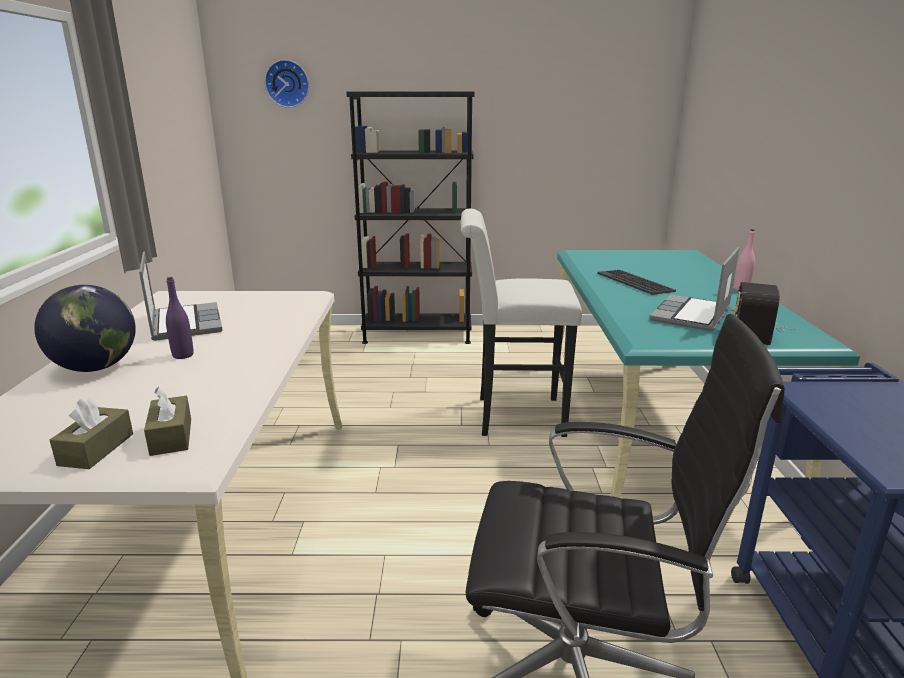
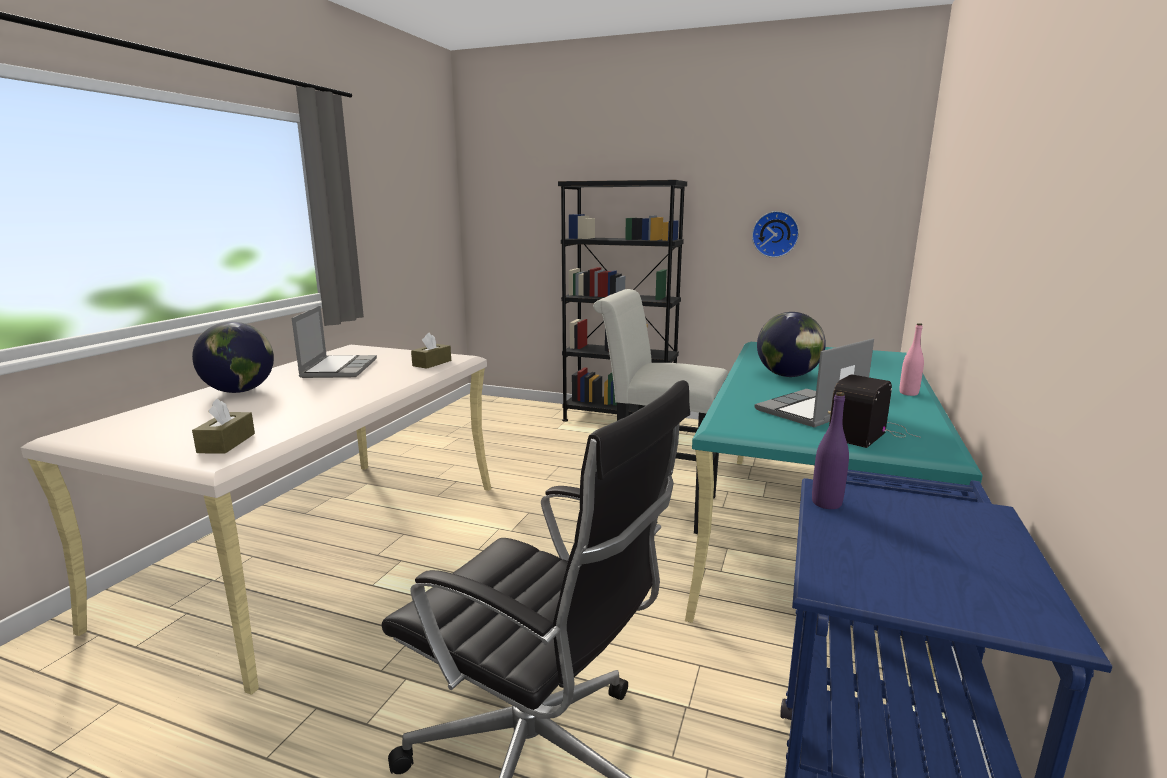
camera: 20 degrees right, 5 degrees down
brown tissue box [50,397,133,469] -> brown tissue box moved to [411,333,451,369]
purple bottle [166,277,193,359] -> purple bottle moved to [812,392,849,509]
wall clock [265,60,309,108] -> wall clock moved to [752,211,799,258]
keyboard [597,270,676,295] -> globe [757,312,826,377]

